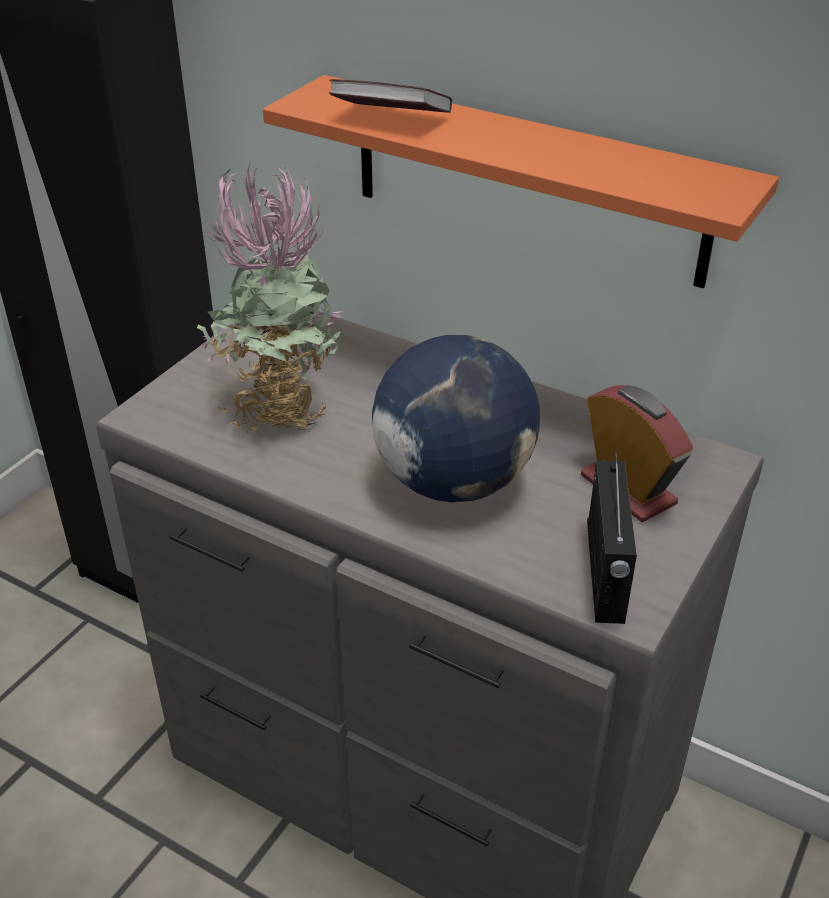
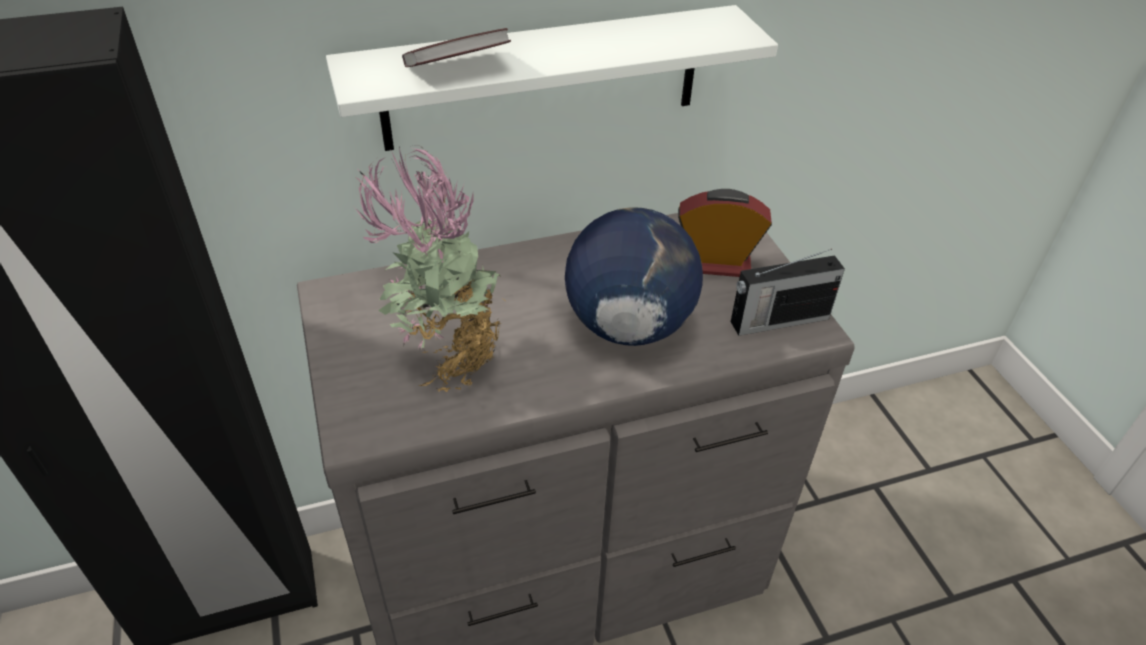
camera: 50 degrees left, 5 degrees up
orange shelf [263,75,779,289] -> white shelf [326,5,778,151]
radio [587,452,637,624] -> radio turned 120 degrees clockwise [731,249,845,336]

